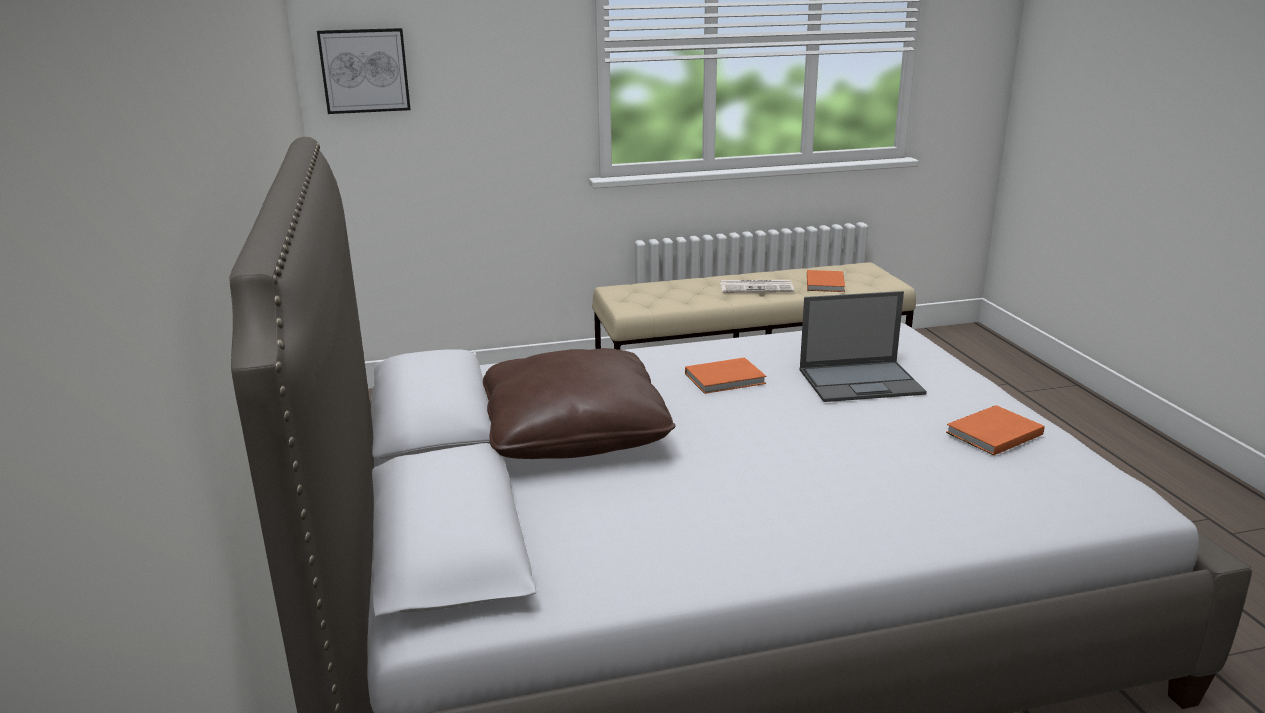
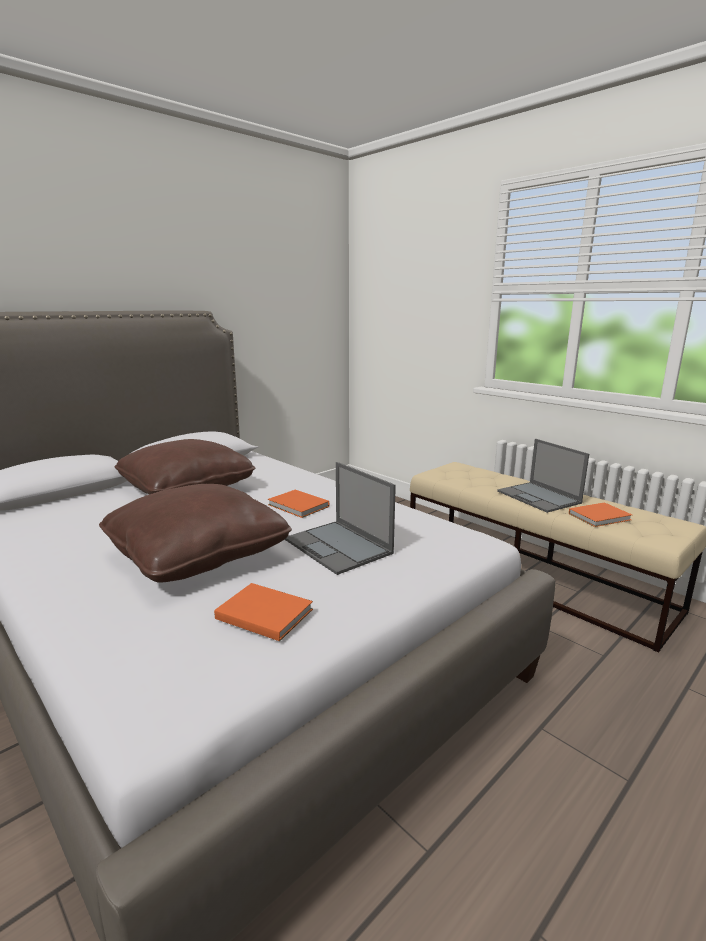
camera: 60 degrees right, 5 degrees down
picture [317,28,411,114] -> none
newspaper [720,280,794,293] -> laptop [497,439,589,513]
none -> brown pillow [99,484,292,583]

